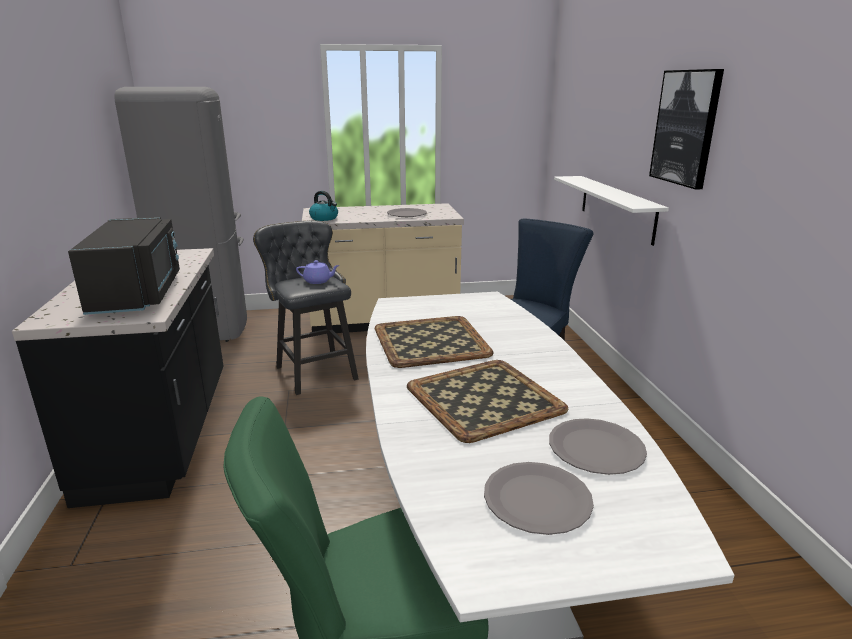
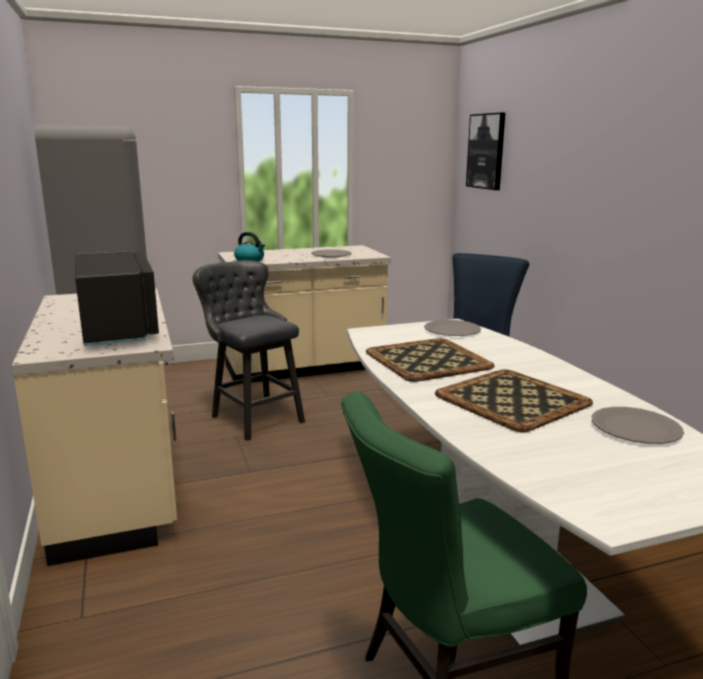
camera: 10 degrees left, 5 degrees down
black counter [12,248,223,508] -> beige counter [12,288,177,566]
purple teapot [296,260,340,284] -> none
grey plate [484,462,594,535] -> grey plate moved to [424,320,481,336]
white shelf [554,176,669,246] -> none
picture [649,69,724,190] -> picture moved to [466,113,505,190]

